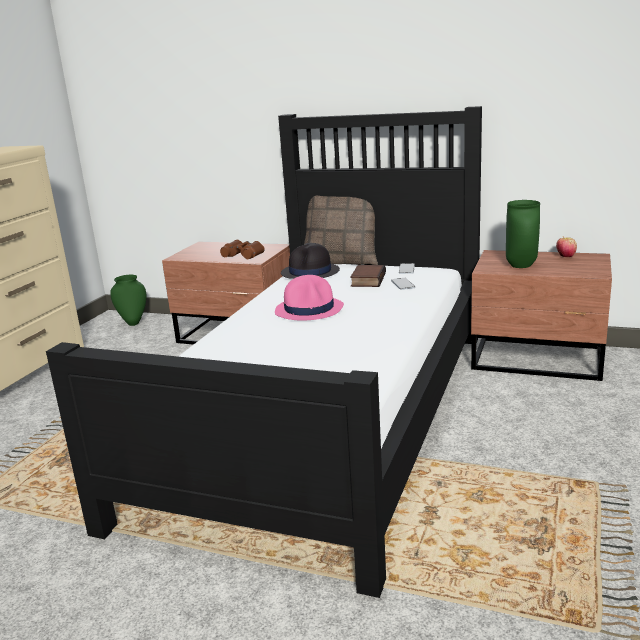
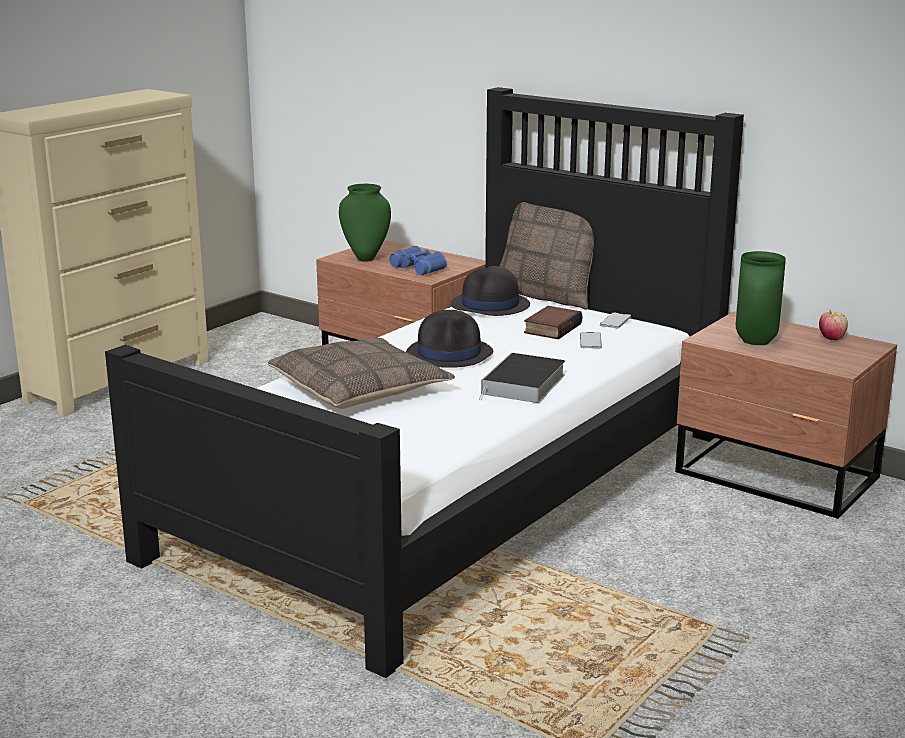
camera: 15 degrees right, 0 degrees up
green vase [110,275,146,326] -> green vase moved to [339,184,391,262]
brown binoculars [220,240,265,259] -> blue binoculars [389,246,447,275]
pink hat [275,275,344,321] -> black hat [406,310,493,368]
none -> pillow [268,338,455,409]
none -> book [479,353,565,403]

